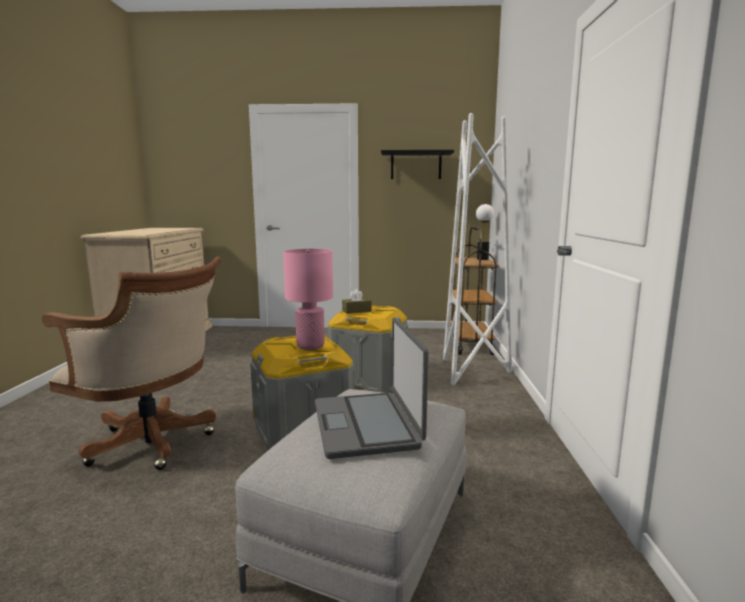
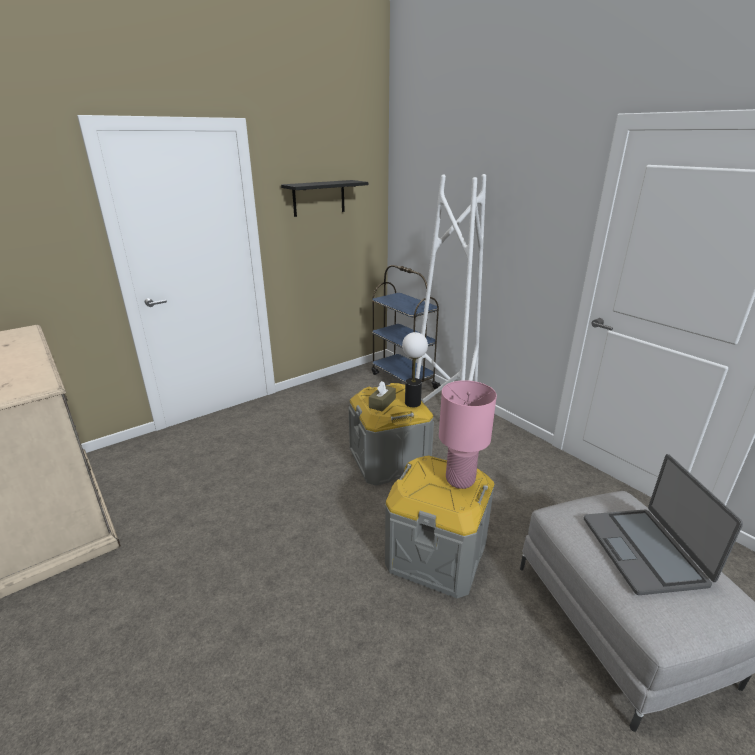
camera: 40 degrees left, 15 degrees up
office chair [42,256,222,470] -> none
laptop [315,317,429,459] -> laptop turned 45 degrees clockwise [584,454,743,595]
brown cart [450,225,499,355] -> blue cart [371,265,441,389]
table lamp [476,204,494,260] -> table lamp moved to [402,332,428,407]

